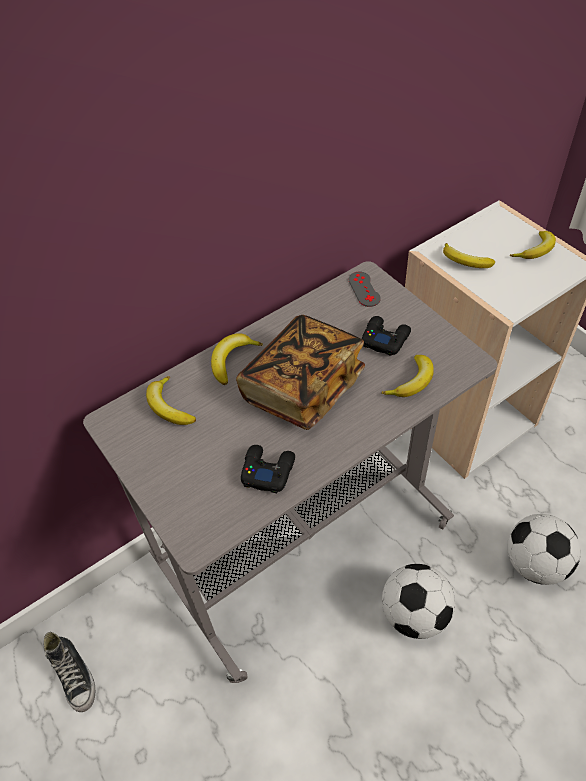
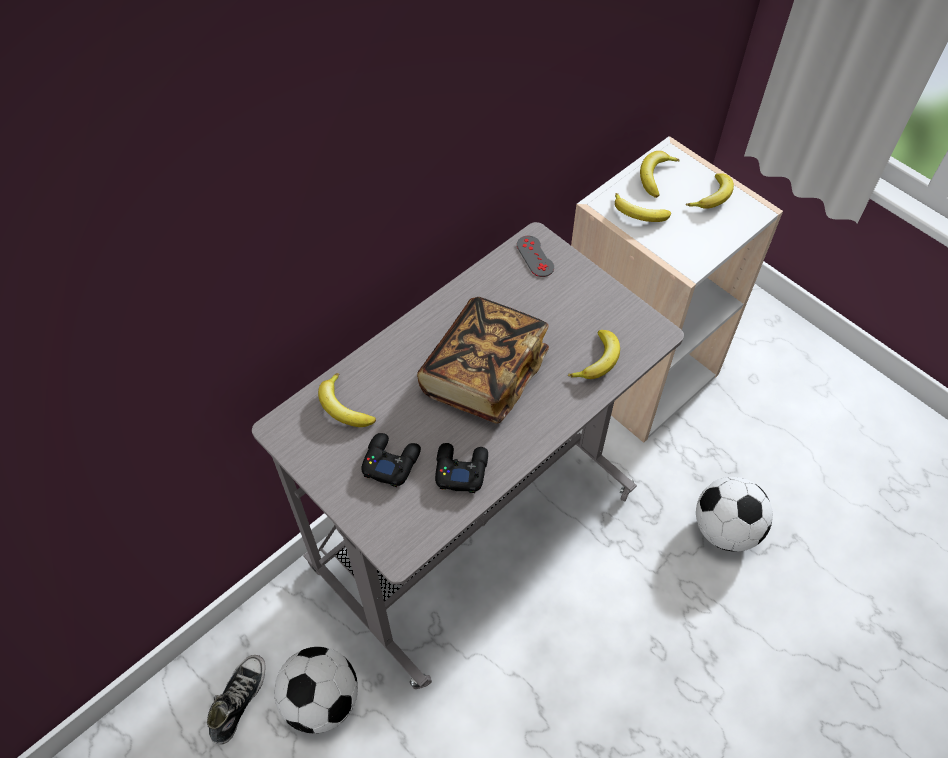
camera: 10 degrees left, 5 degrees up
shoe [44,632,95,712] -> shoe turned 120 degrees counterclockwise [207,655,265,745]
banana [211,333,263,385] -> banana moved to [640,151,680,198]
black game controller [362,316,411,356] -> black game controller moved to [361,433,421,487]
football [382,564,455,639] -> football moved to [274,647,358,733]

